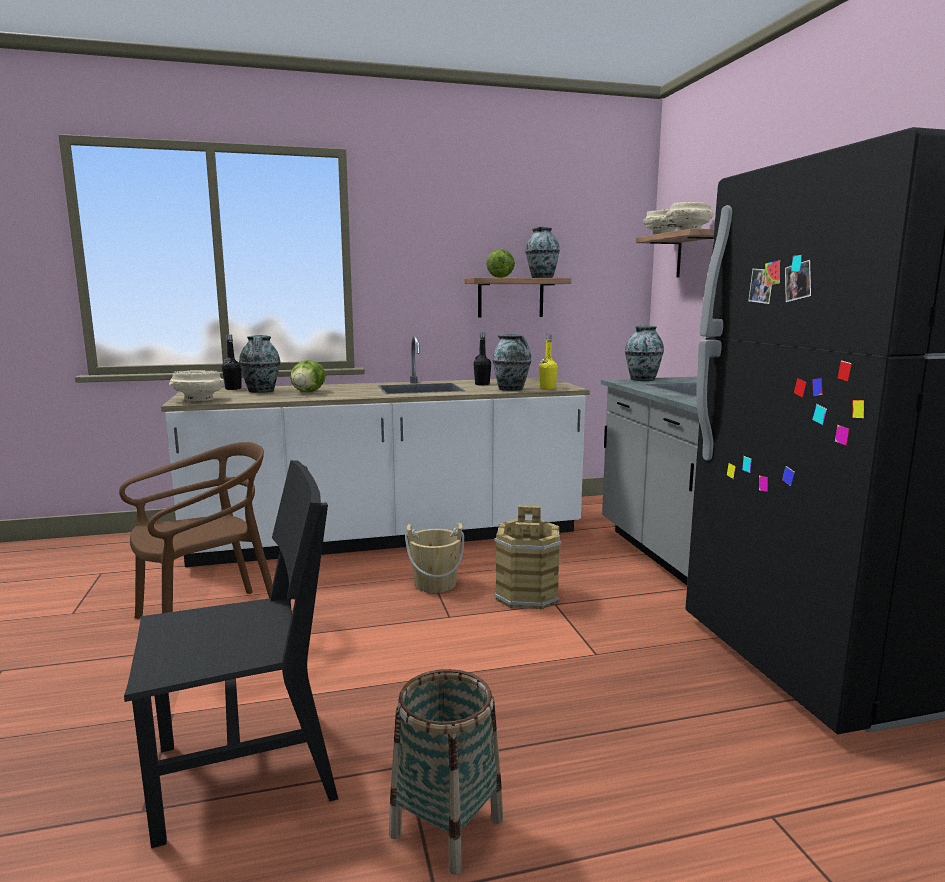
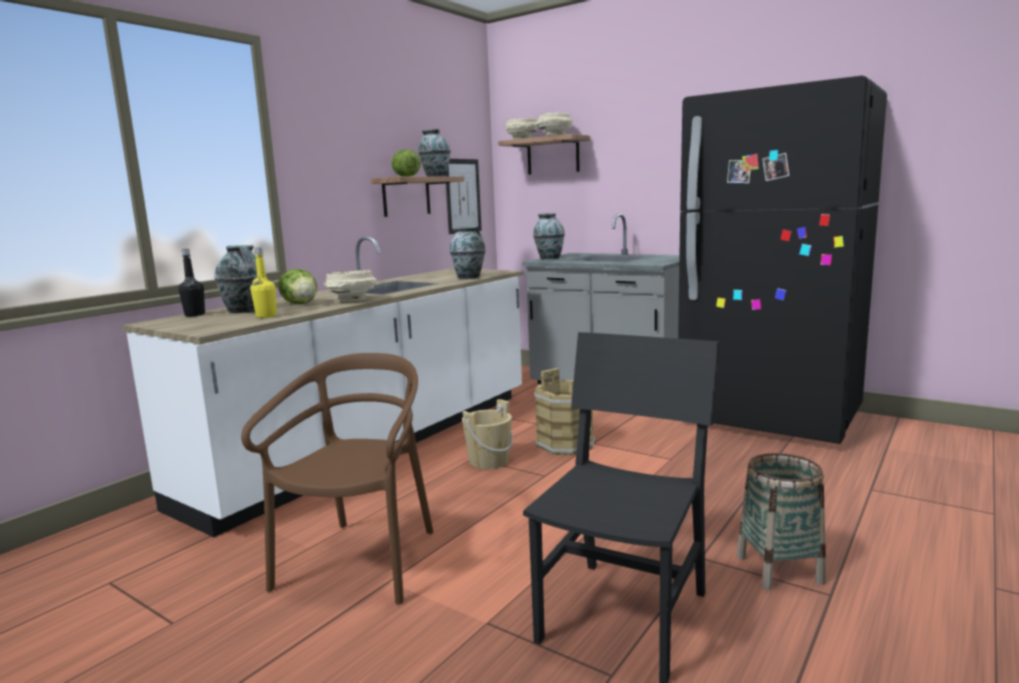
camera: 40 degrees left, 0 degrees up
beige bowl [169,370,224,401] -> beige bowl moved to [324,270,377,302]
black bottle [474,333,491,385] -> none
yellow bottle [539,334,558,390] -> yellow bottle moved to [250,247,277,318]
none -> picture [446,159,482,234]

